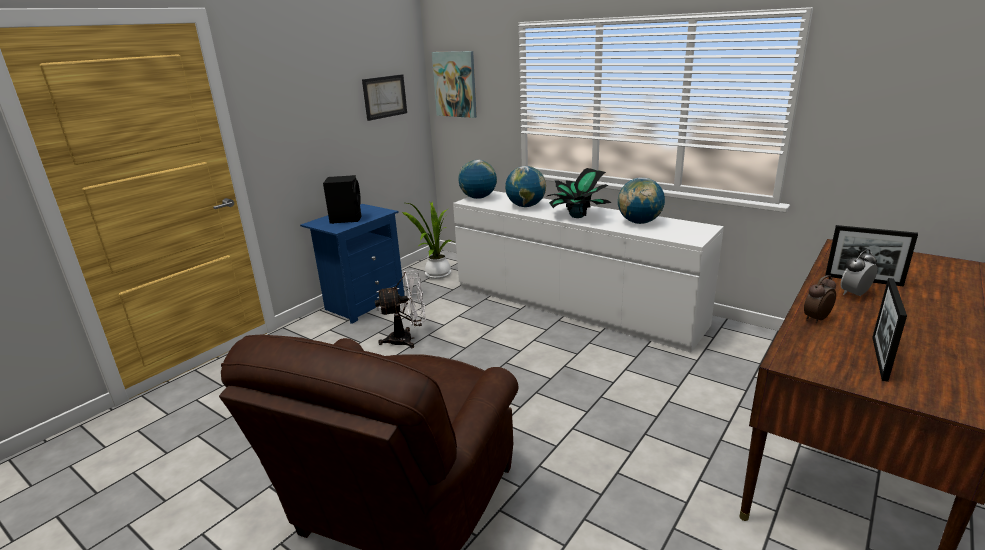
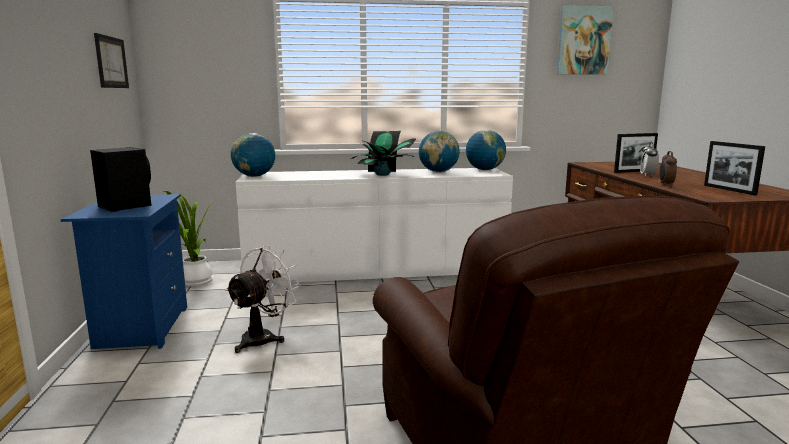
camera: 45 degrees left, 10 degrees down
picture [432,51,477,118] -> picture moved to [557,5,614,75]
globe [505,166,546,207] -> globe moved to [466,130,506,170]

